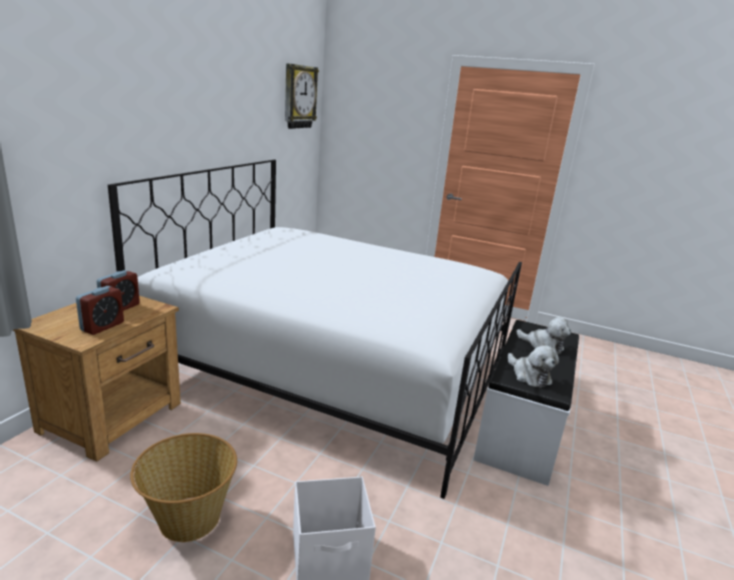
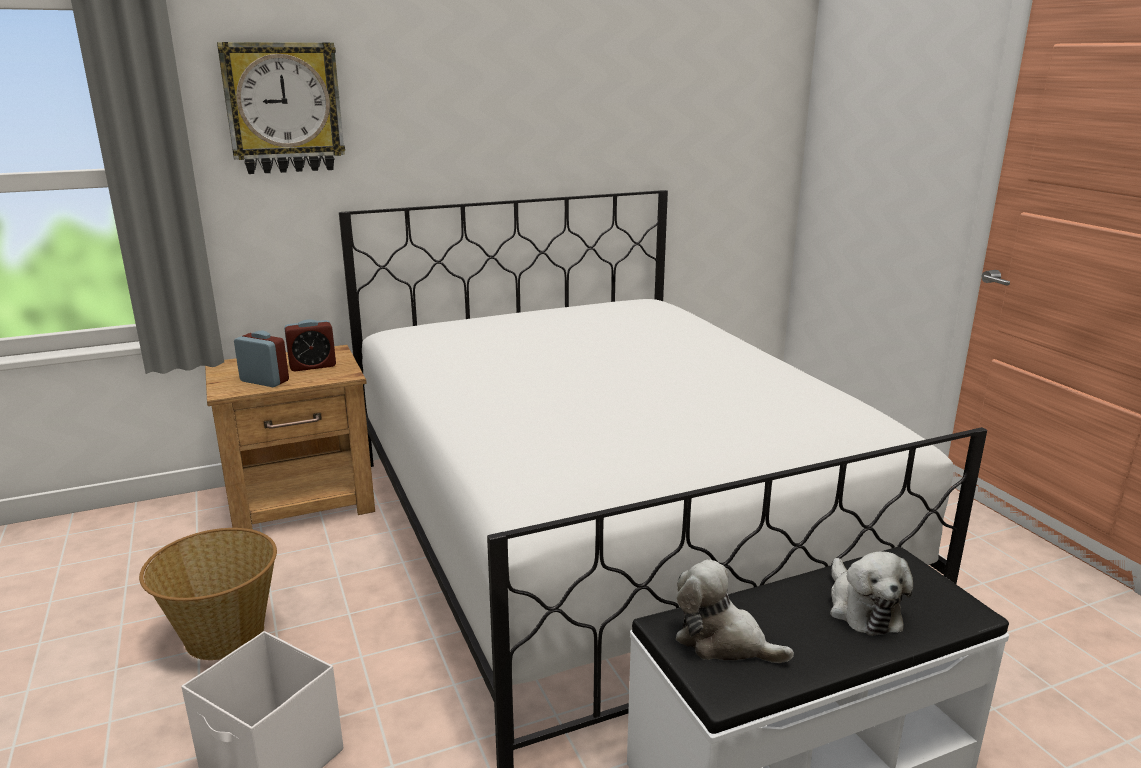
camera: 45 degrees right, 0 degrees up
alarm clock [76,286,124,335] -> alarm clock turned 135 degrees counterclockwise [234,331,289,387]
wall clock [285,63,319,129] -> wall clock moved to [217,42,345,174]
plush toy [508,345,559,388] -> plush toy turned 105 degrees clockwise [676,559,794,663]

